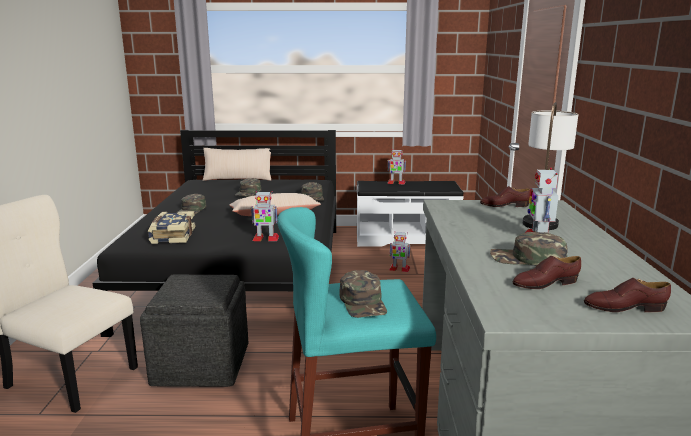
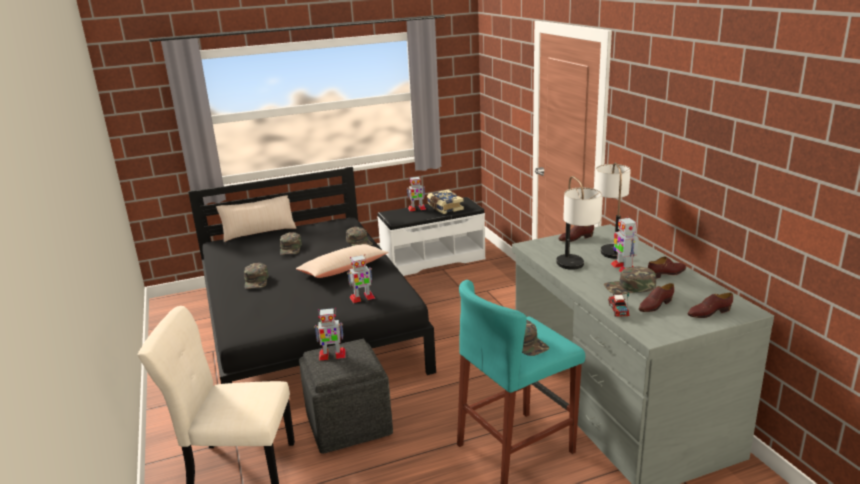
camera: 20 degrees left, 5 degrees up
book [148,211,195,244] -> book moved to [427,190,464,214]
toy robot [389,232,411,272] -> toy robot moved to [314,308,346,361]
none -> table lamp [556,176,602,270]
none -> toy truck [608,292,629,317]
none -> brown shoe [648,257,686,279]

